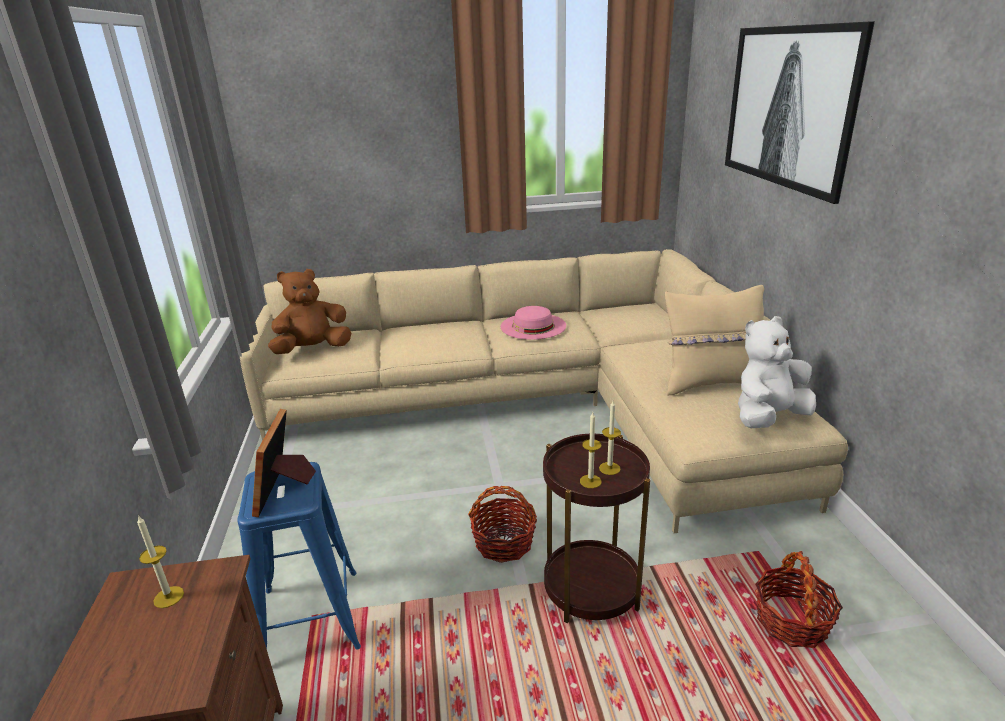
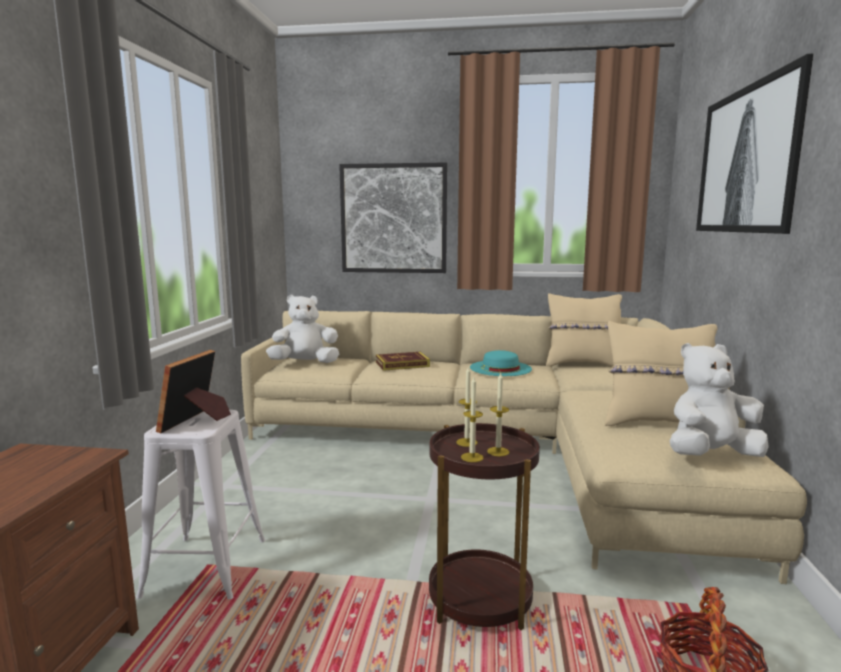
camera: 15 degrees right, 15 degrees down
candle [137,515,184,608] -> candle moved to [457,367,477,447]
blue stool [237,462,361,649] -> white stool [136,410,265,600]
brown plush toy [268,269,351,354] -> white plush toy [266,295,339,363]
basket [468,486,537,563] -> none
pink hat [501,306,566,340] -> turquoise hat [470,350,532,376]
none -> picture [339,162,447,273]
none -> book [376,352,430,371]
none -> beige pillow [546,293,622,366]

